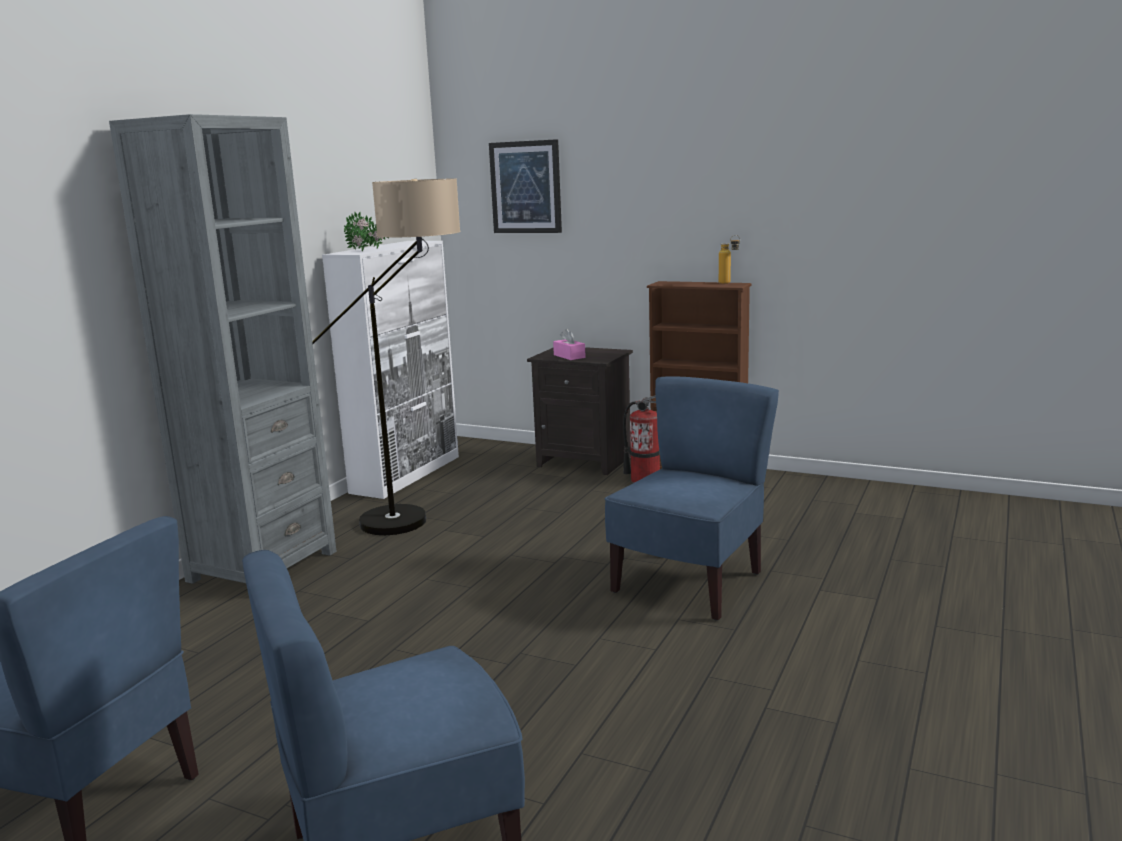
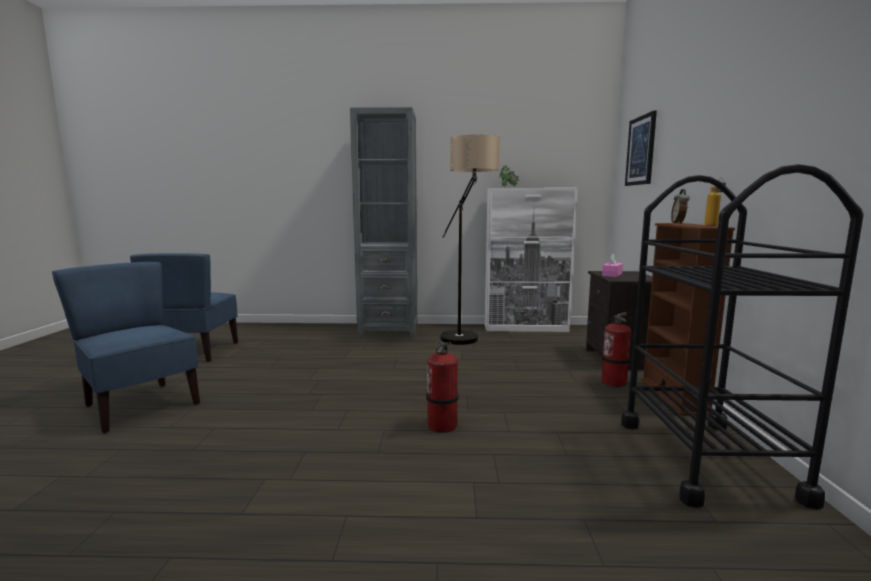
camera: 65 degrees right, 5 degrees down
blue chair [605,377,779,621] -> fire extinguisher [426,341,459,433]
none -> black cart [621,164,864,509]
none -> alarm clock [671,189,690,224]

